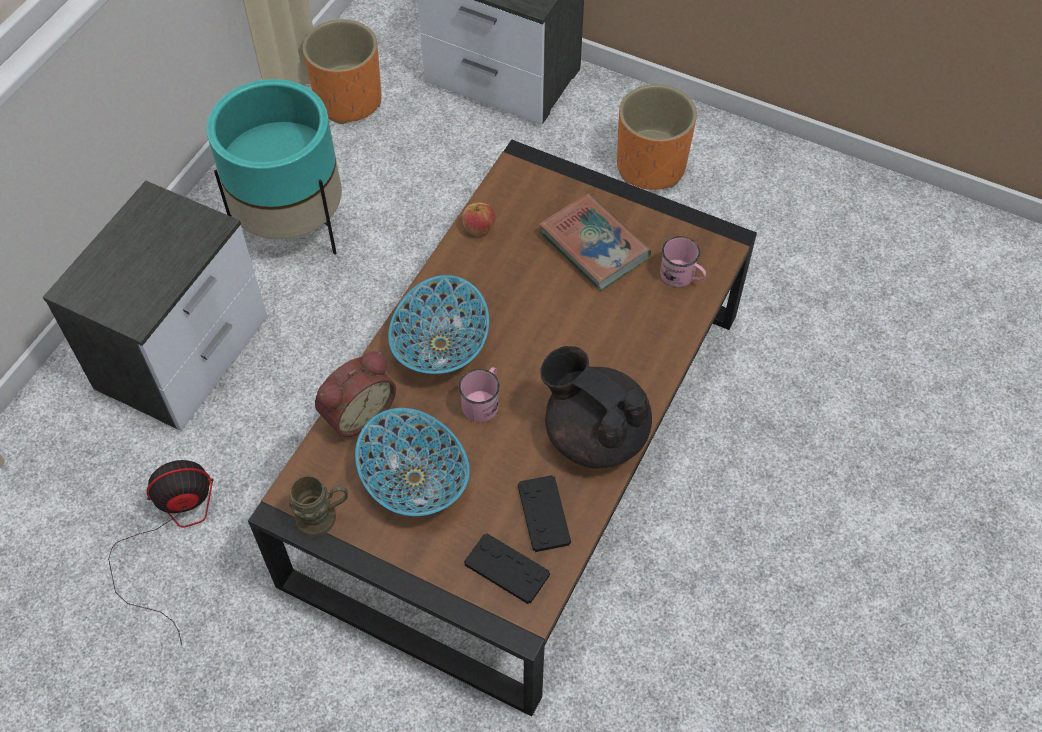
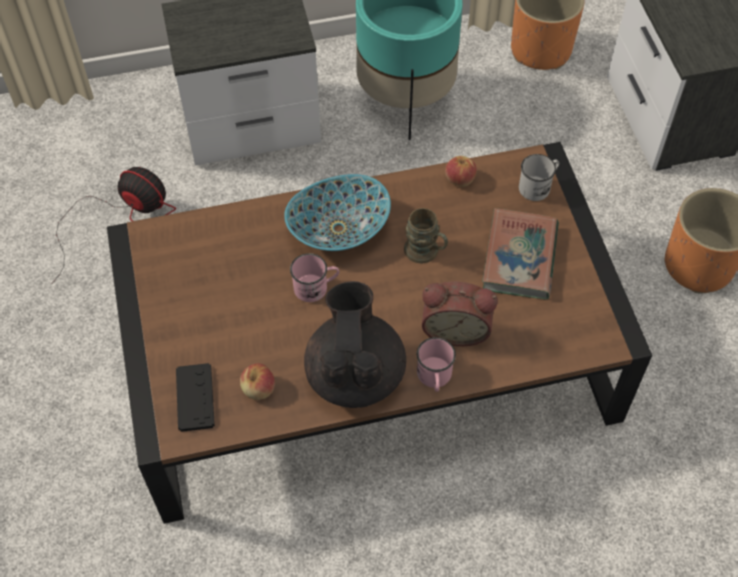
camera: 50 degrees right, 0 degrees up
brown mug [289,476,348,537] -> brown mug moved to [404,208,448,263]
alarm clock [315,351,396,437] -> alarm clock moved to [422,282,498,346]
bowl [355,408,470,516] -> none
black game controller [518,475,571,552] -> apple [240,363,275,400]
pink mug [660,236,706,287] -> pink mug moved to [417,337,456,392]
none -> white mug [519,154,559,201]

